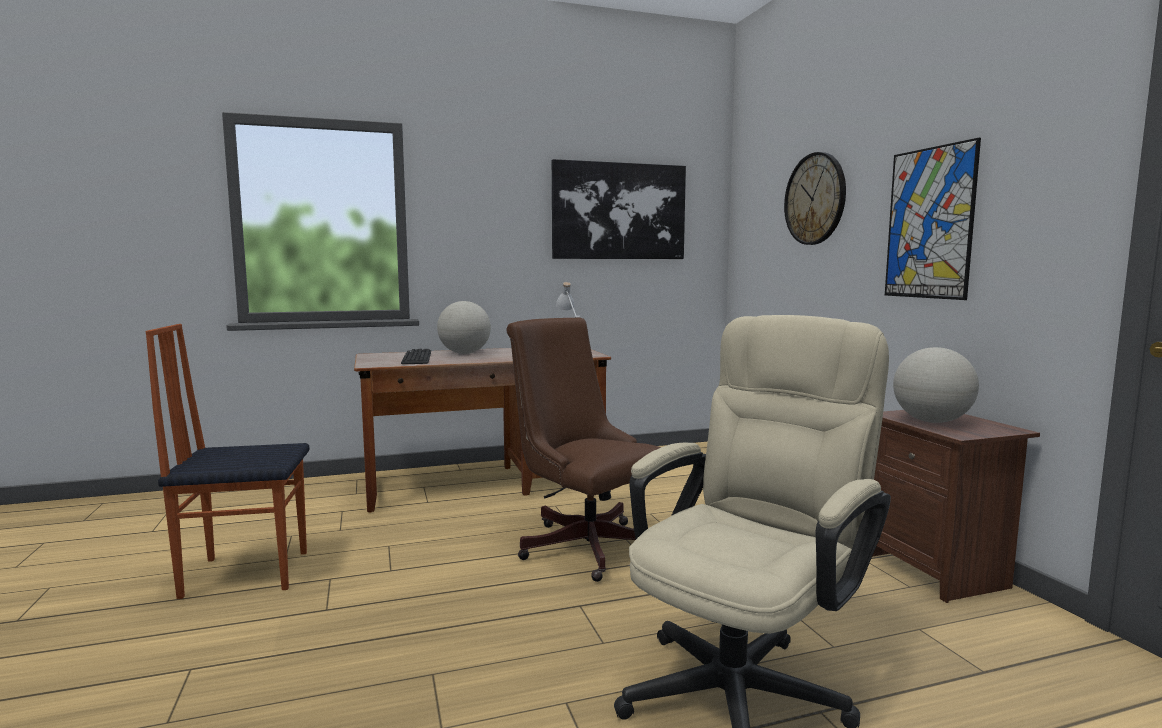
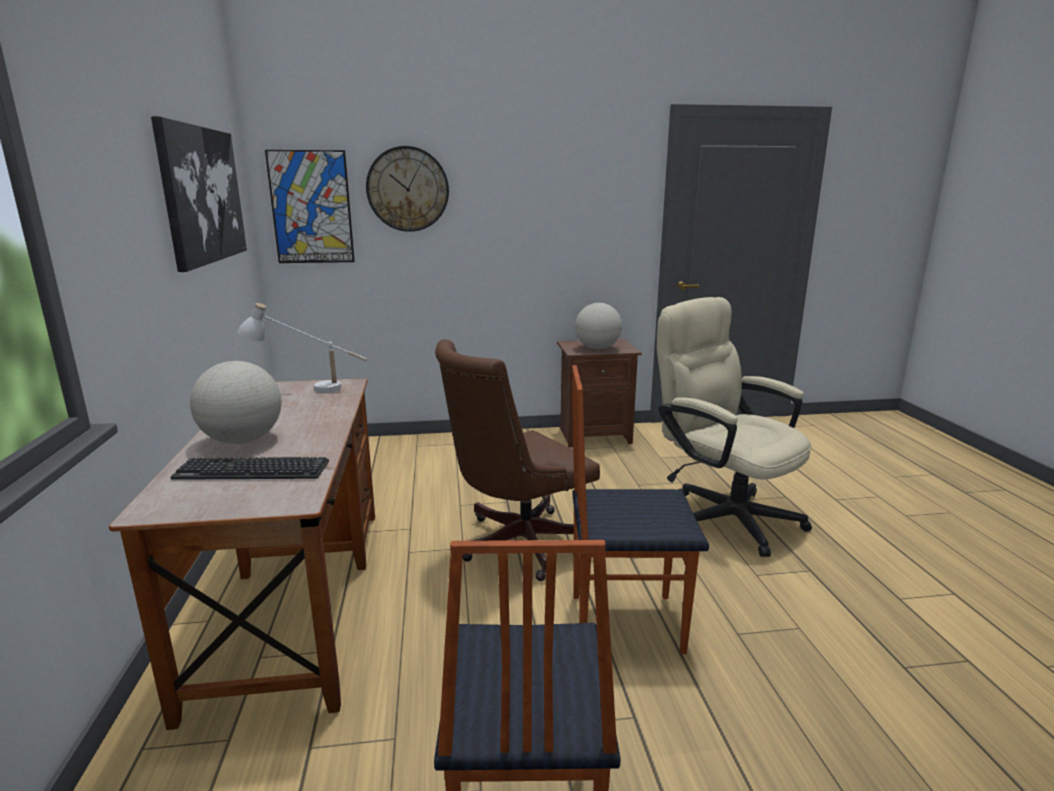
camera: 80 degrees left, 10 degrees up
picture [885,138,981,300] -> picture moved to [265,150,355,263]
none -> chair [572,365,709,654]

